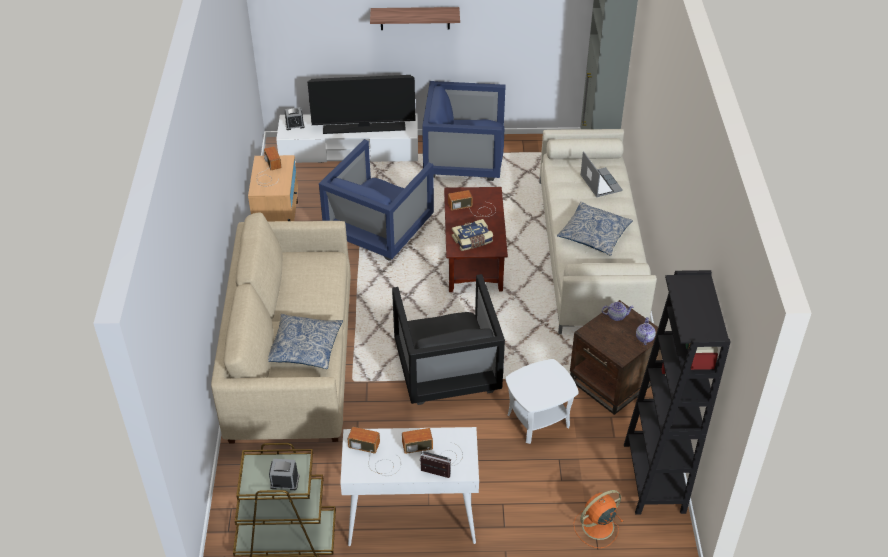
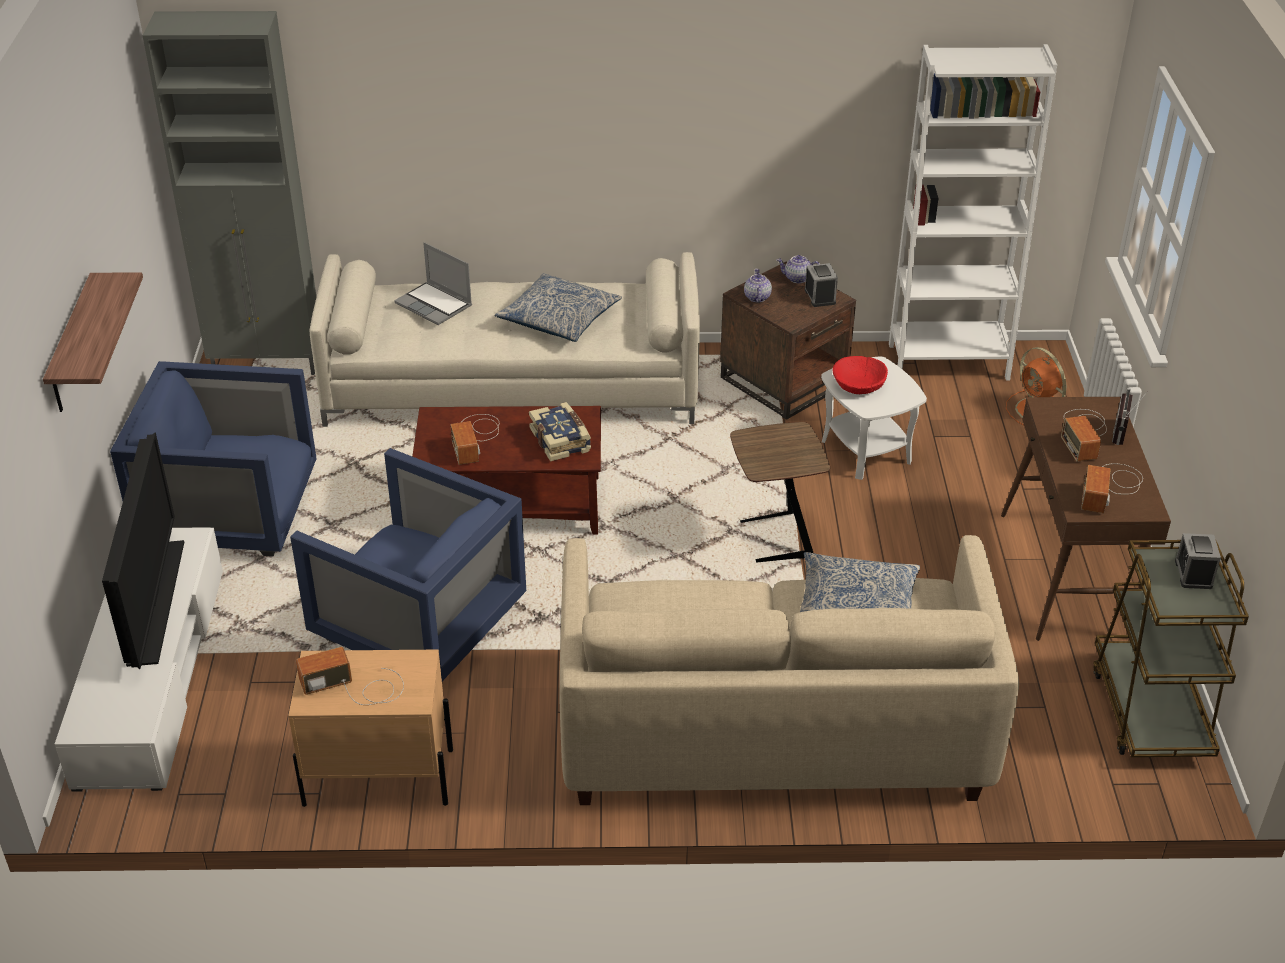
camera: 90 degrees left, 5 degrees down
alarm clock [285,107,305,130] -> alarm clock moved to [805,263,838,307]
white console table [340,427,479,546] -> brown console table [1001,397,1171,641]
black armchair [392,274,505,405] -> brown side table [730,422,830,562]
blue armchair [422,81,506,181] -> blue armchair turned 90 degrees clockwise [110,361,317,557]
laptop [580,151,623,197] -> laptop turned 120 degrees counterclockwise [394,242,472,325]
black bookcase [624,270,731,515] -> white bookcase [889,44,1057,381]
none -> red bowl [833,356,888,394]

